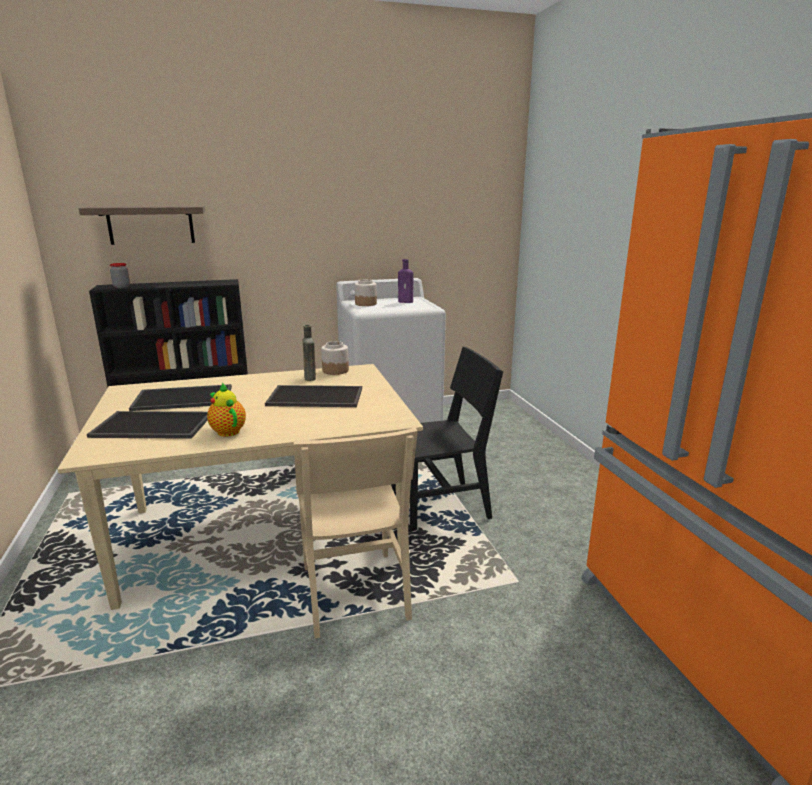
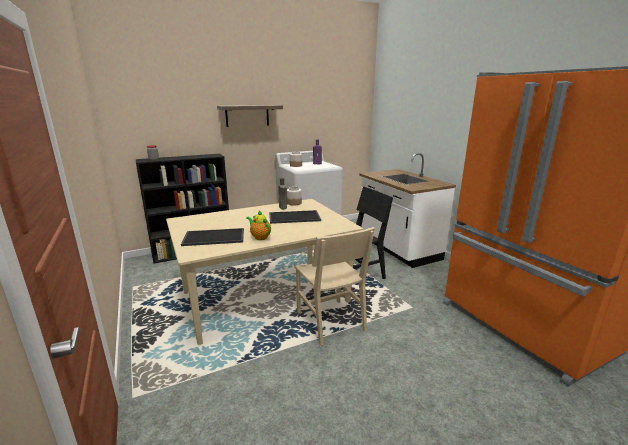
camera: 10 degrees left, 0 degrees up
shelf [79,206,205,245] -> shelf moved to [217,105,283,127]
tray [129,384,232,411] -> none
none -> white counter [359,153,456,268]

